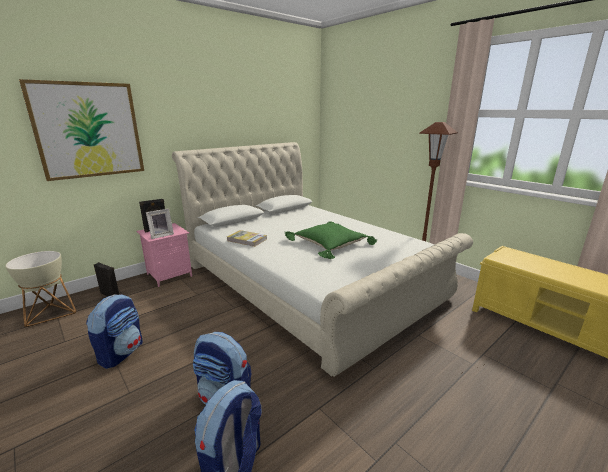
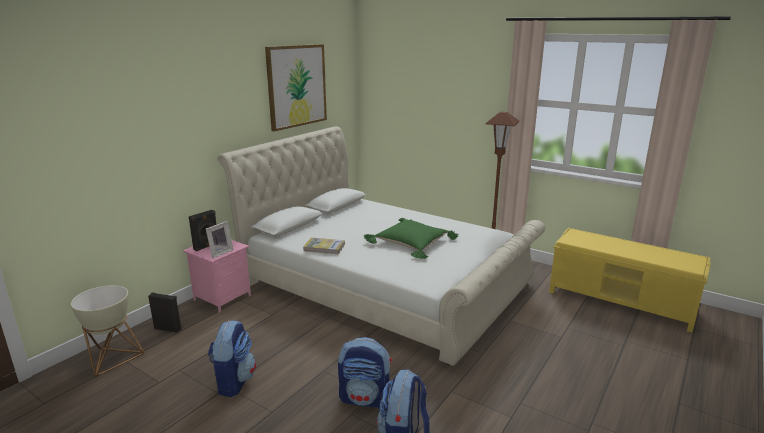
camera: 15 degrees left, 0 degrees up
picture [19,79,144,181] -> picture moved to [265,44,327,132]

